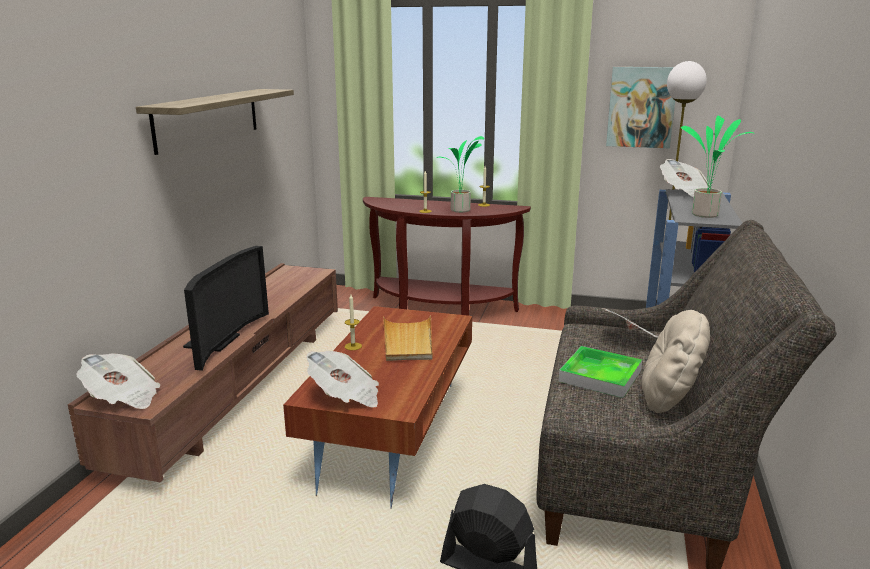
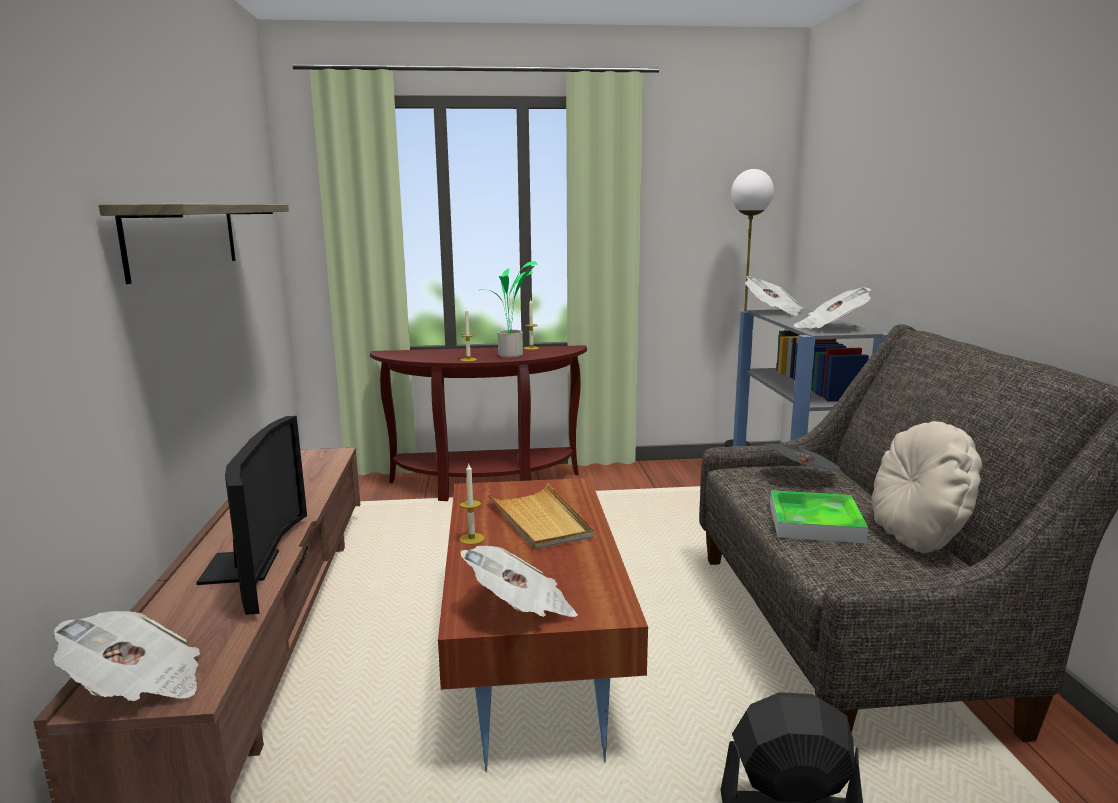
camera: 20 degrees left, 5 degrees down
picture [606,67,675,148] -> none
potted plant [681,116,753,218] -> newspaper [794,287,871,329]

